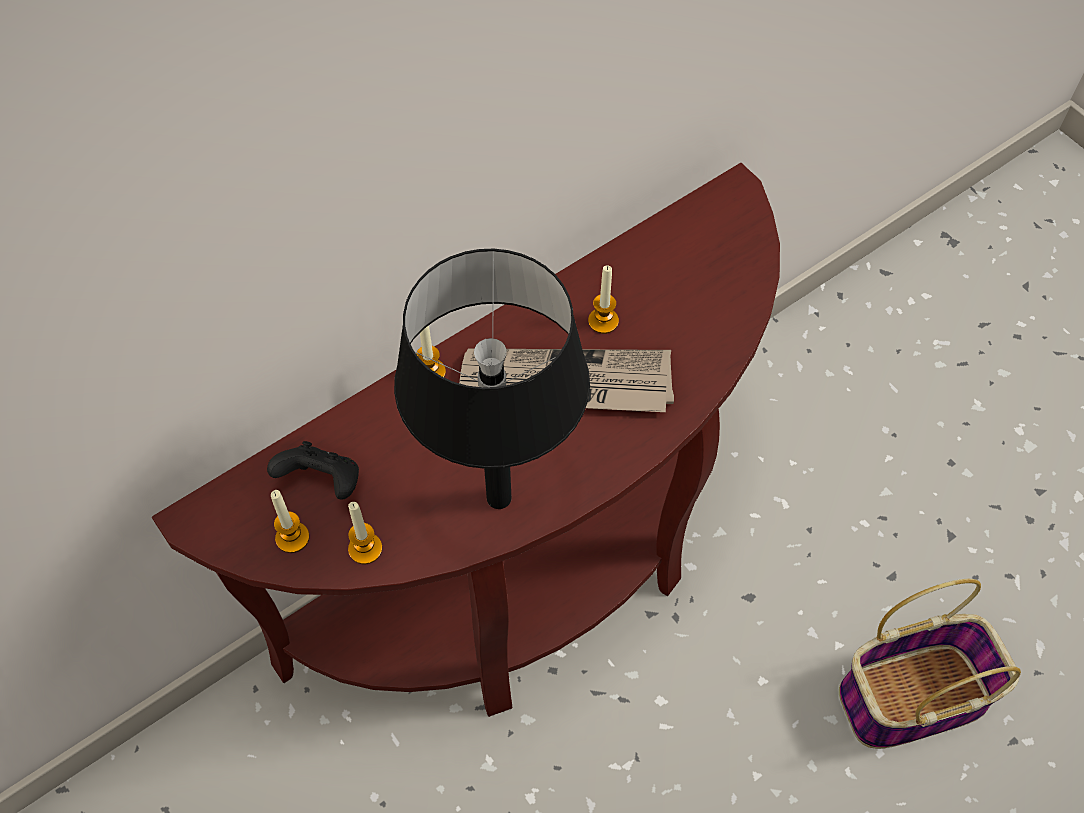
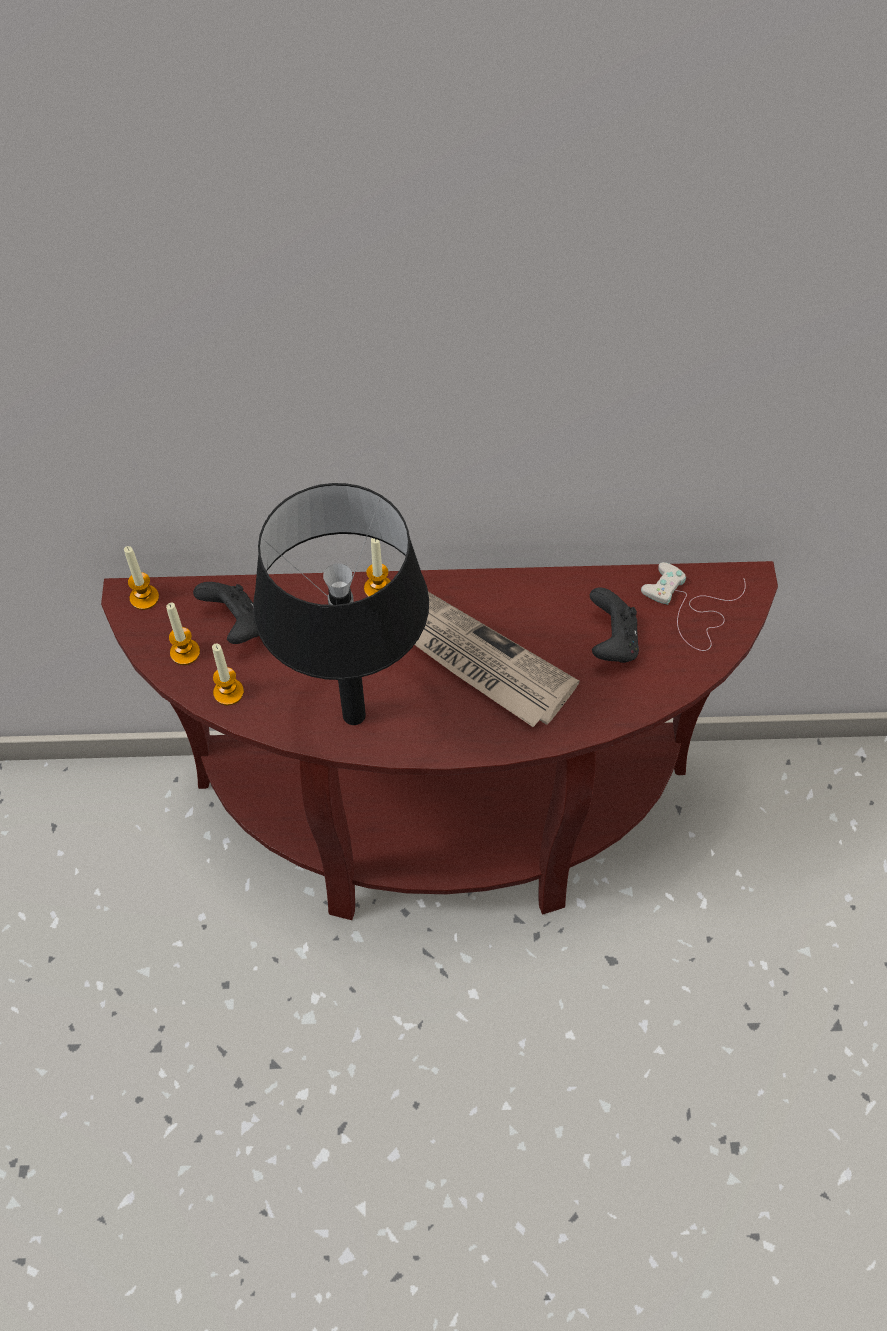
camera: 35 degrees right, 0 degrees up
candle [588,265,619,334] -> candle moved to [124,546,159,610]
basket [839,579,1021,749] -> none
none -> black game controller [590,587,639,663]
none -> white game controller [641,562,746,651]

